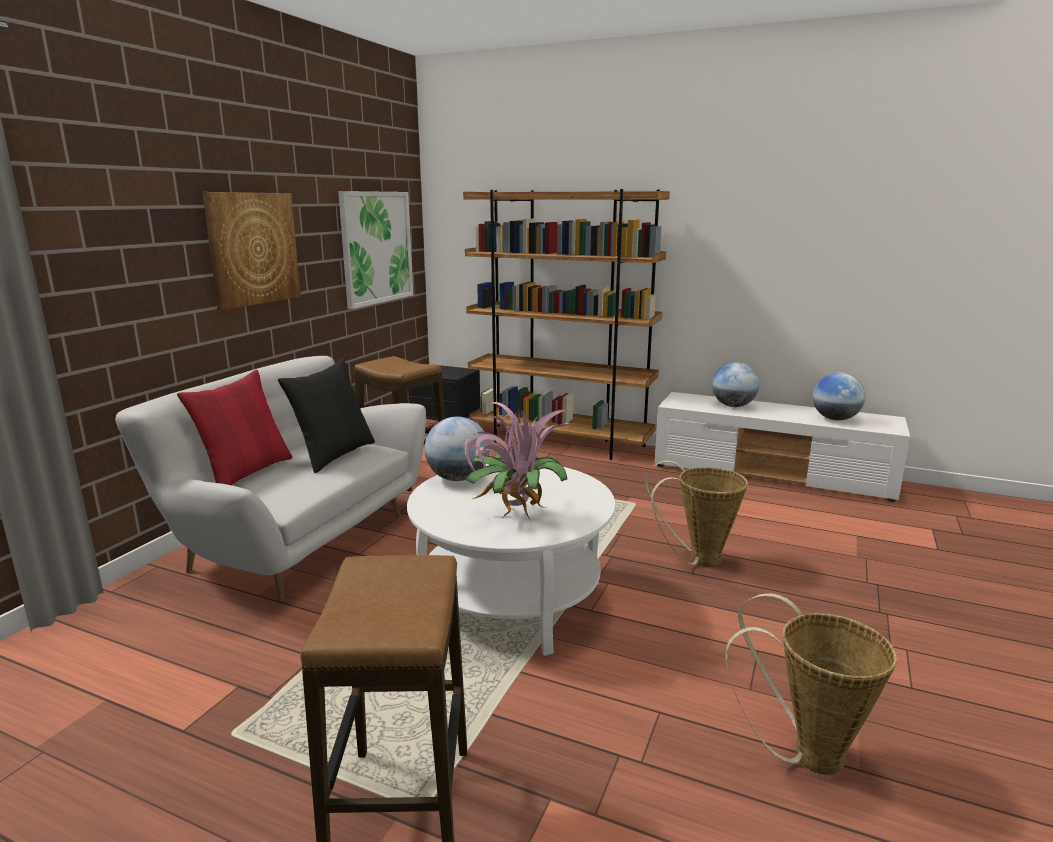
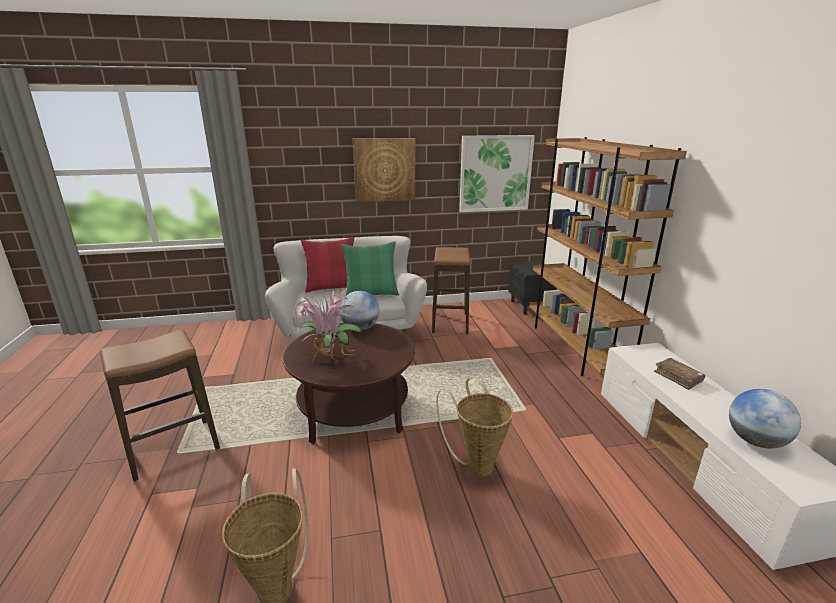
camera: 55 degrees right, 5 degrees up
black pillow [278,358,375,473] -> green pillow [341,241,399,295]
white coffee table [407,464,615,656] -> brown coffee table [283,323,415,444]
globe [712,362,759,407] -> brown book [654,358,705,390]

